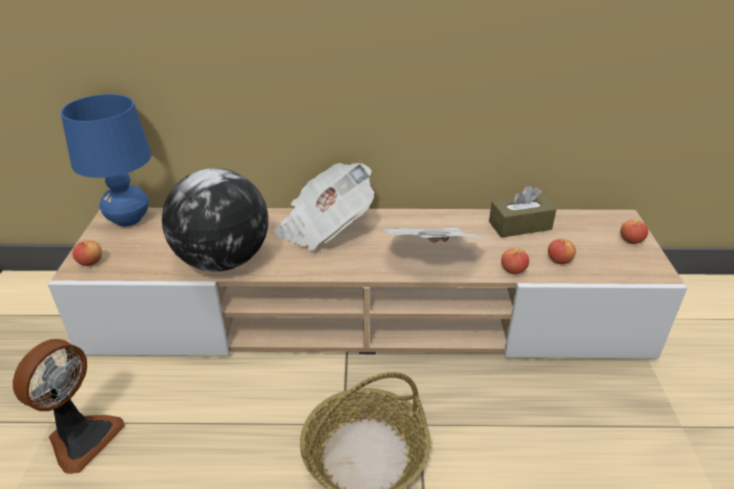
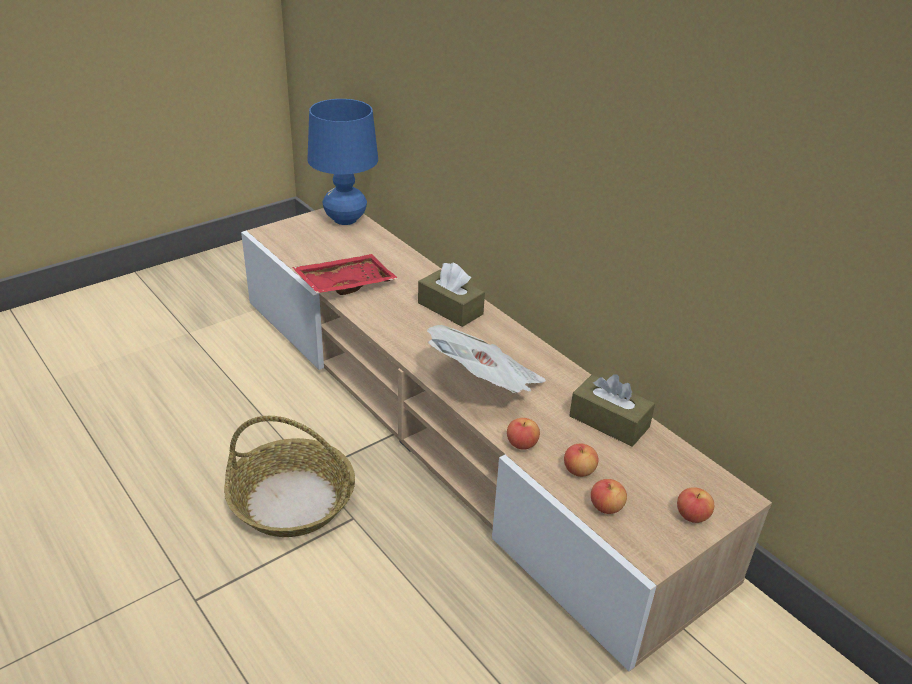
camera: 50 degrees right, 0 degrees up
fan [13,339,125,474] -> none
apple [72,240,102,266] -> apple moved to [591,479,627,514]
globe [162,168,268,272] -> red tray [292,254,398,295]
newspaper [274,163,374,251] -> brown tissue box [418,263,485,327]

